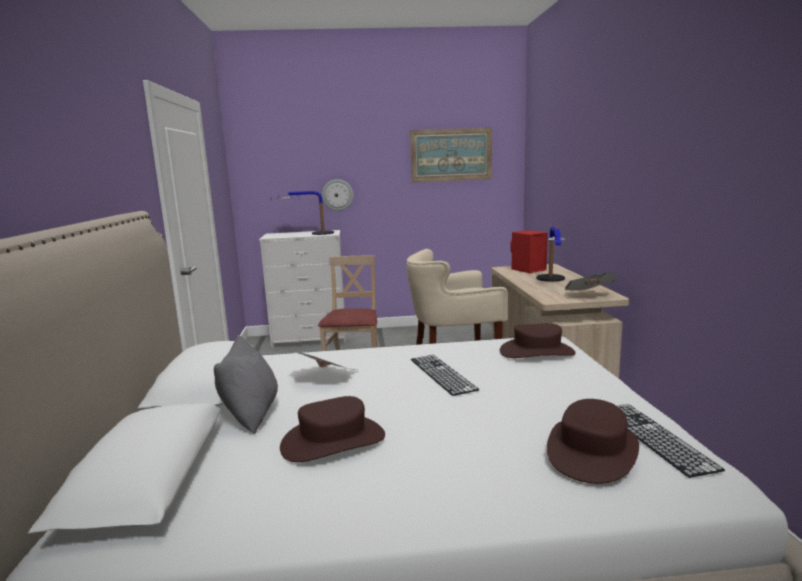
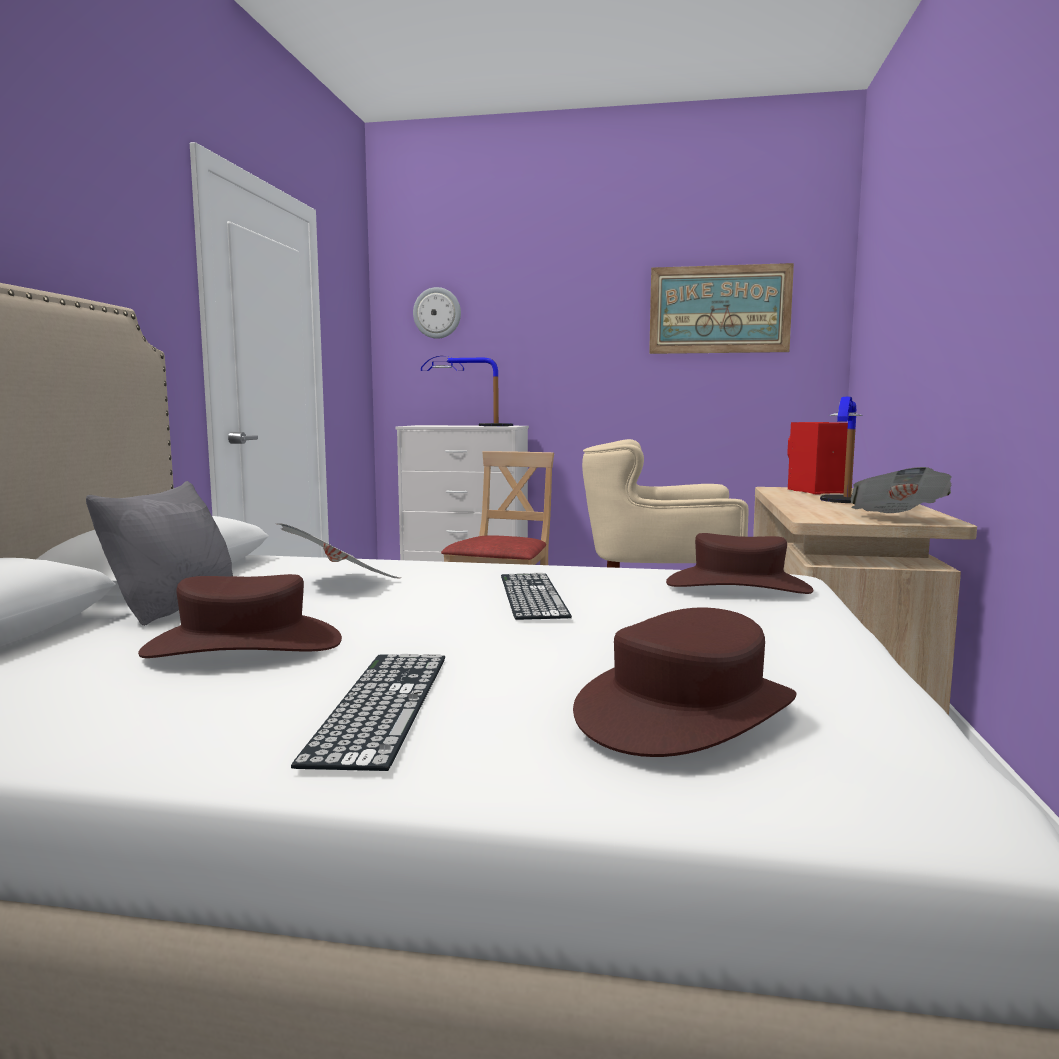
camera: 15 degrees right, 5 degrees down
wall clock [322,179,354,211] -> wall clock moved to [413,287,461,339]
keyboard [616,404,725,478] -> keyboard moved to [291,654,445,771]

